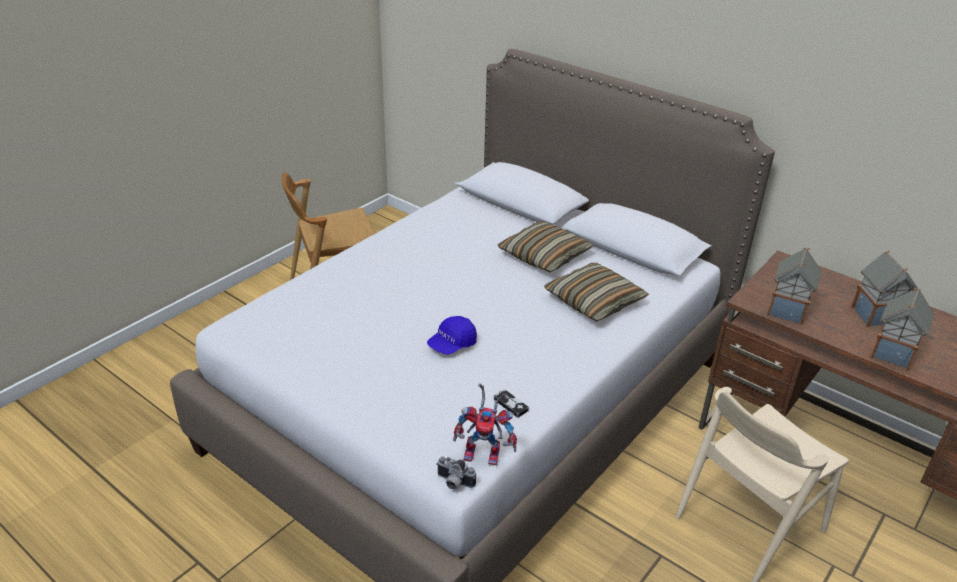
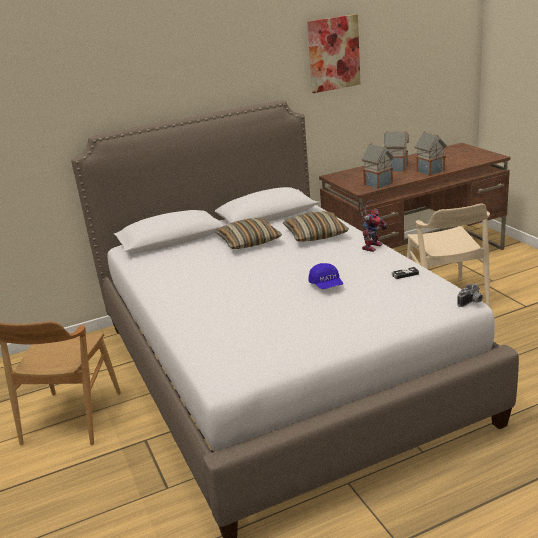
camera: 60 degrees left, 10 degrees down
toy robot [453,383,517,465] -> toy robot moved to [358,200,387,252]
none -> picture [307,14,360,93]

